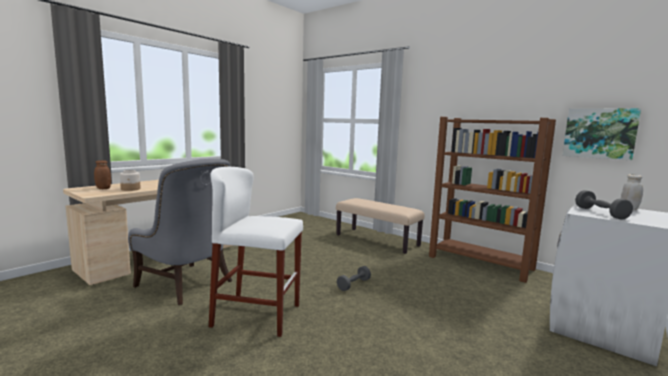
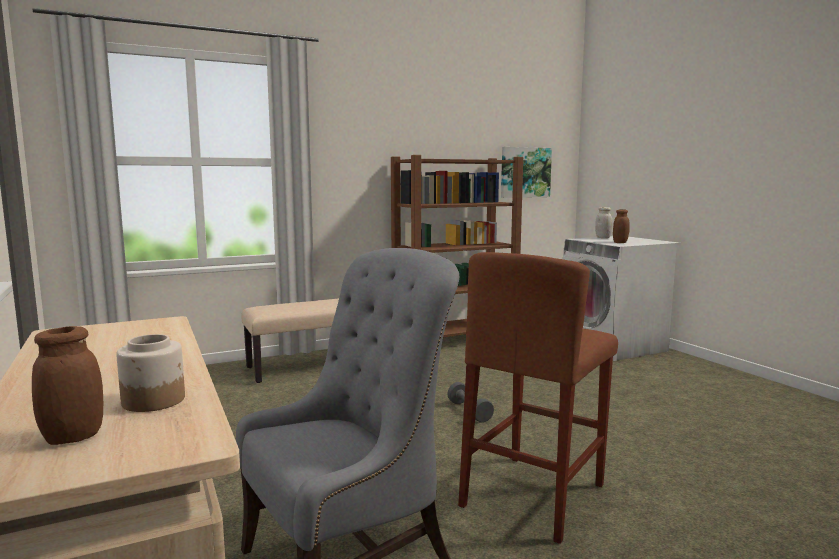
camera: 65 degrees left, 0 degrees up
white stool [209,167,303,337] -> brown stool [458,252,618,544]
grey dumbbell [575,190,633,220] -> brown jar [613,209,630,243]

